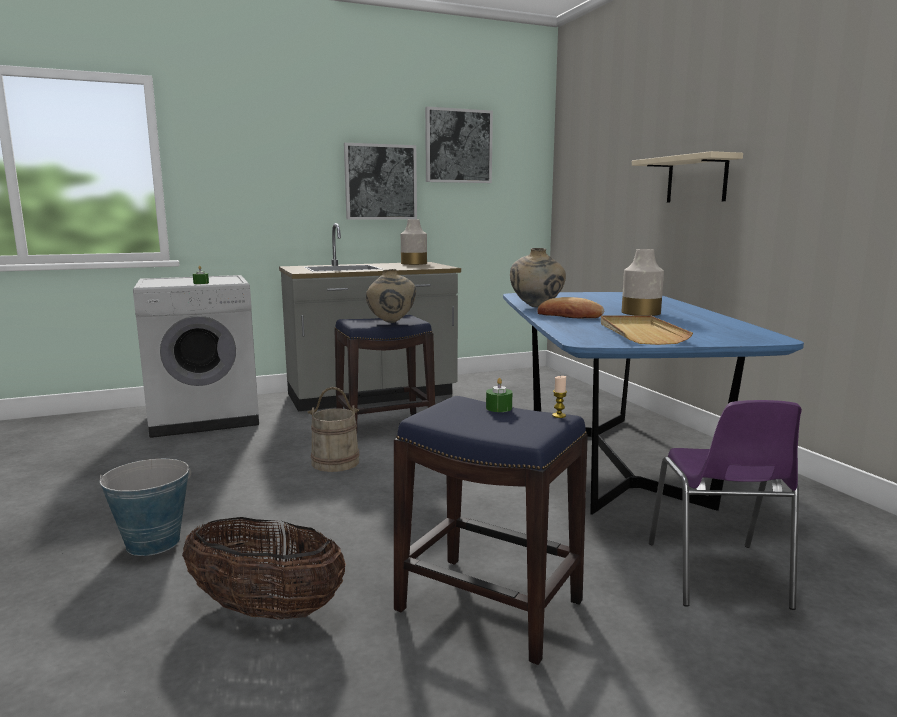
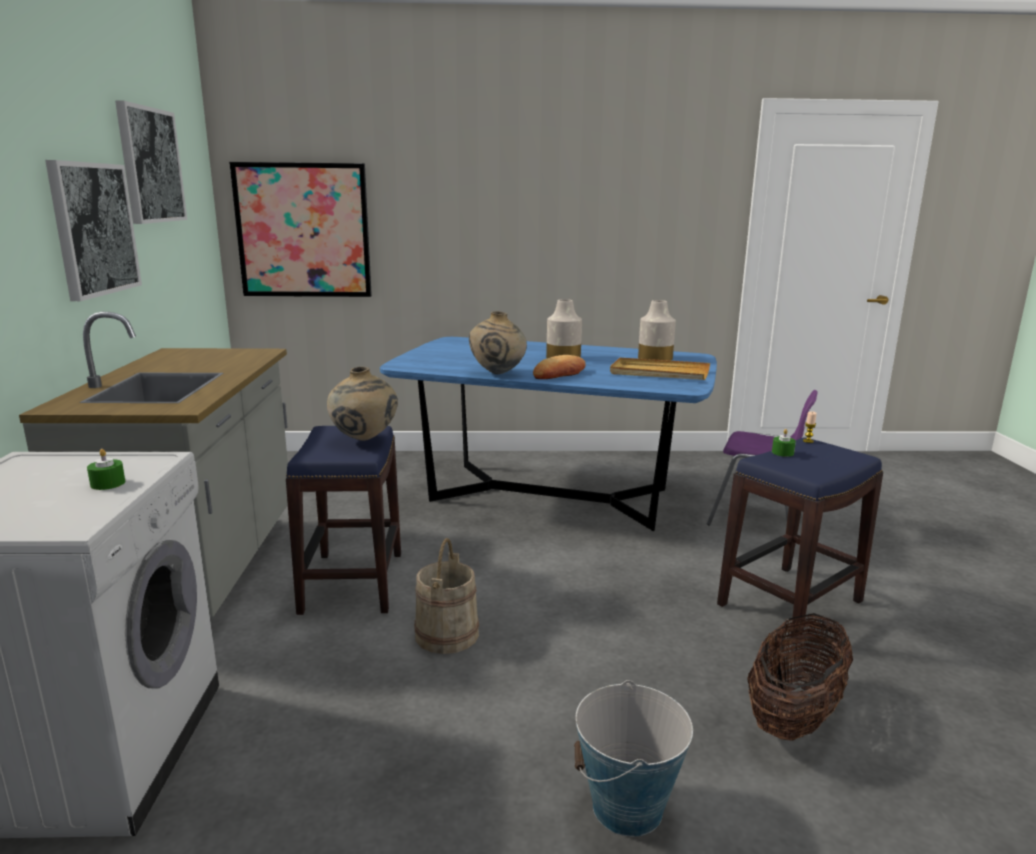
camera: 70 degrees left, 5 degrees up
beige vase [401,219,427,265] -> beige vase moved to [638,300,676,361]
beige shelf [632,151,743,202] -> none
none -> picture [229,162,372,297]

